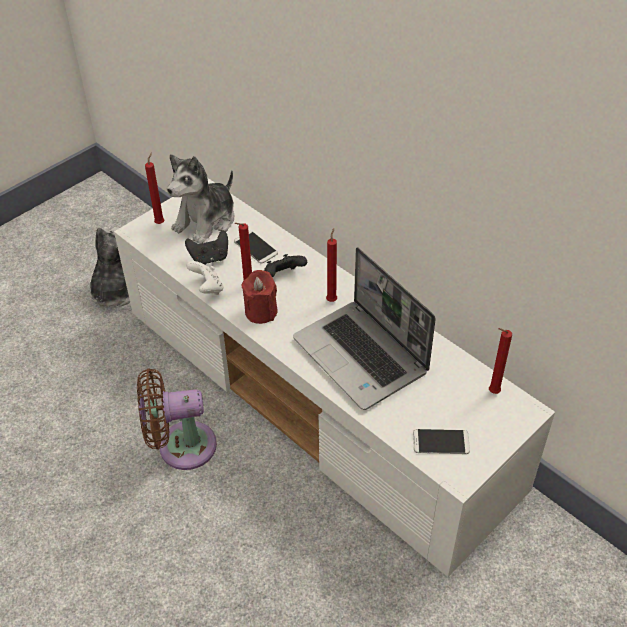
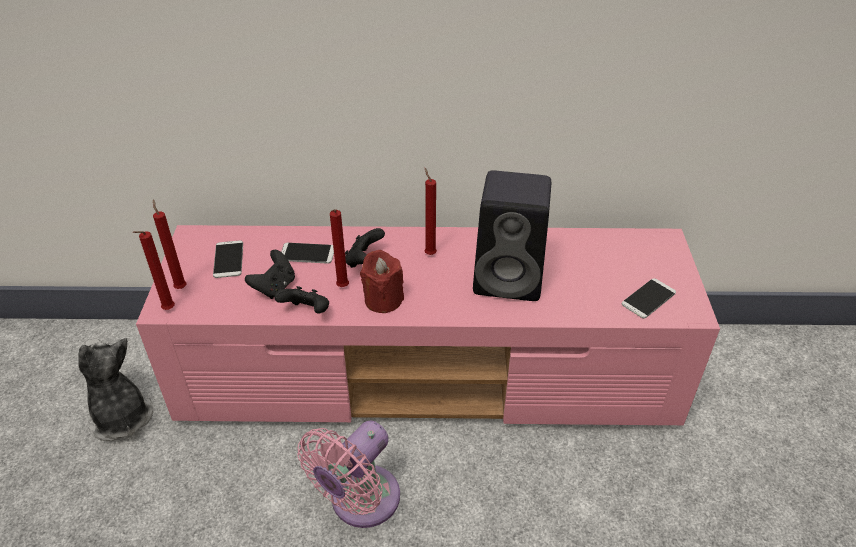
camera: 45 degrees left, 5 degrees down
white tv stand [114,178,555,577] -> pink tv stand [136,225,720,425]
brown fan [137,368,217,470] -> pink fan [297,421,400,528]
plush toy [167,154,234,244] -> phone [213,240,243,278]
white game controller [186,261,224,295] -> black game controller [274,286,329,314]
laptop [293,247,436,410] -> black speaker [473,170,551,301]
red candle [489,328,512,394] -> red candle moved to [132,231,175,310]

